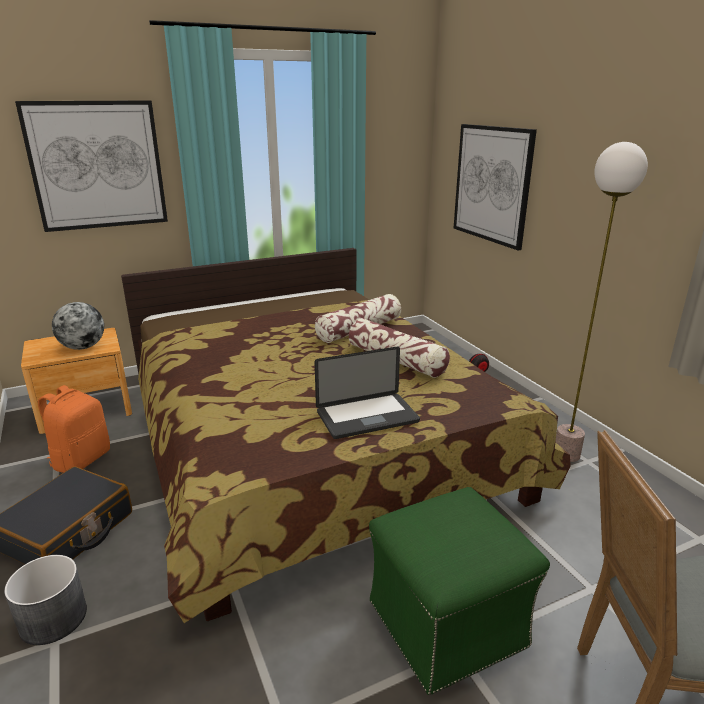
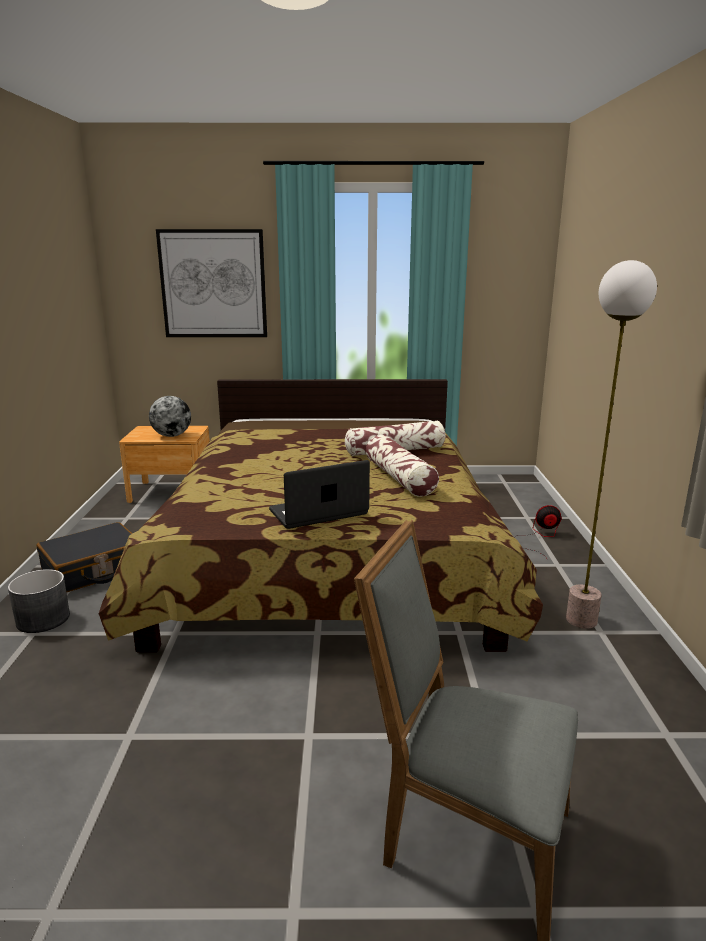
camera: 25 degrees right, 5 degrees down
orange backpack [38,385,110,473] -> none
laptop [315,347,420,439] -> laptop turned 150 degrees clockwise [269,460,370,529]
green ottoman [369,487,550,695] -> none
picture [454,124,537,250] -> none

